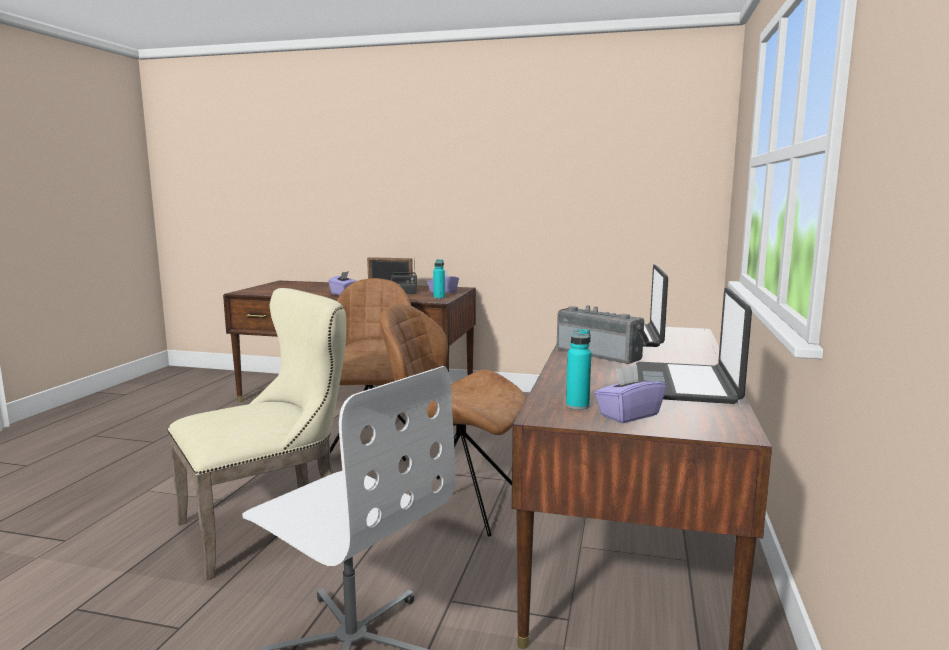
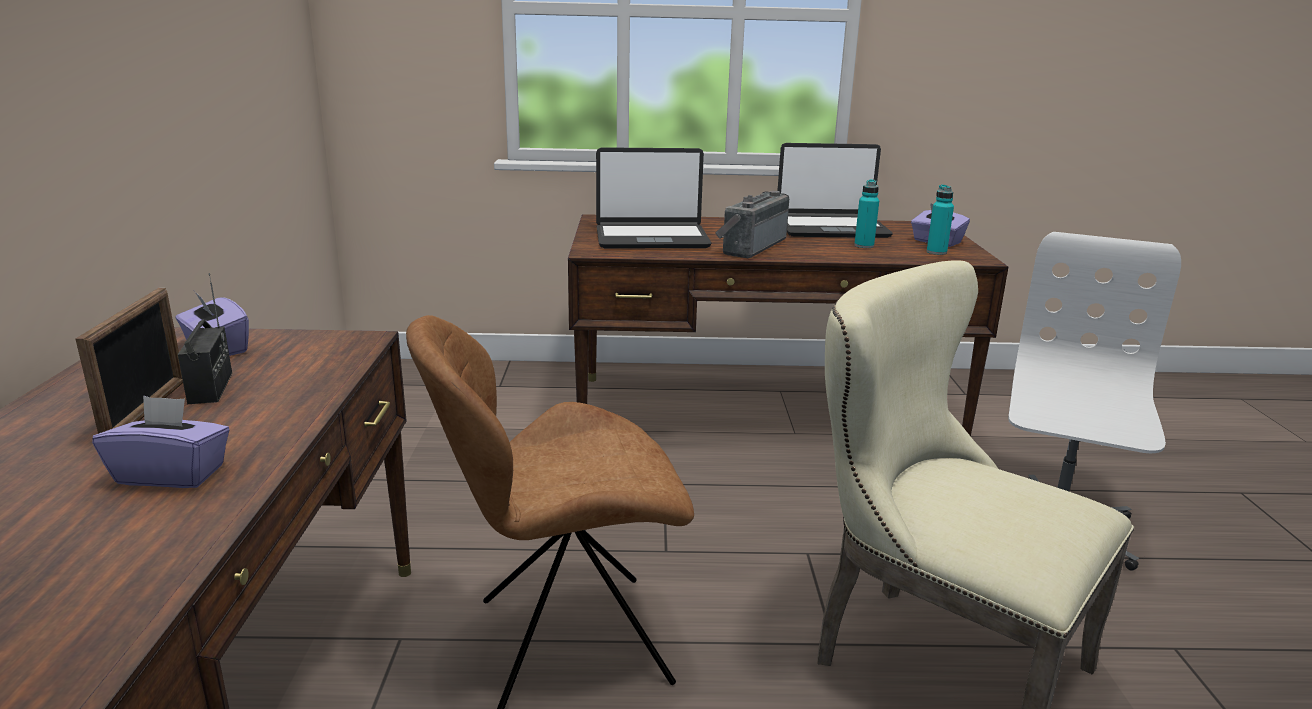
camera: 105 degrees left, 10 degrees up
brown chair [380,304,527,537] -> none
turquoise bottle [433,259,445,299] -> turquoise bottle moved to [854,179,879,248]

